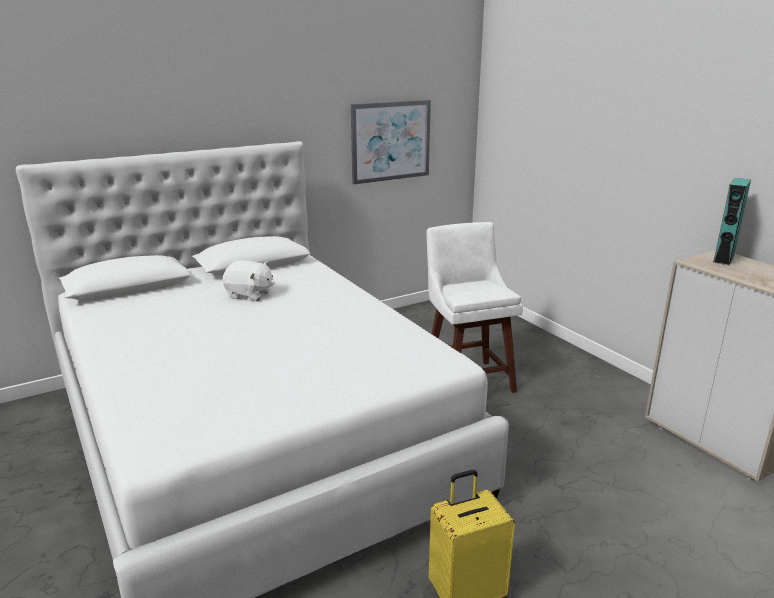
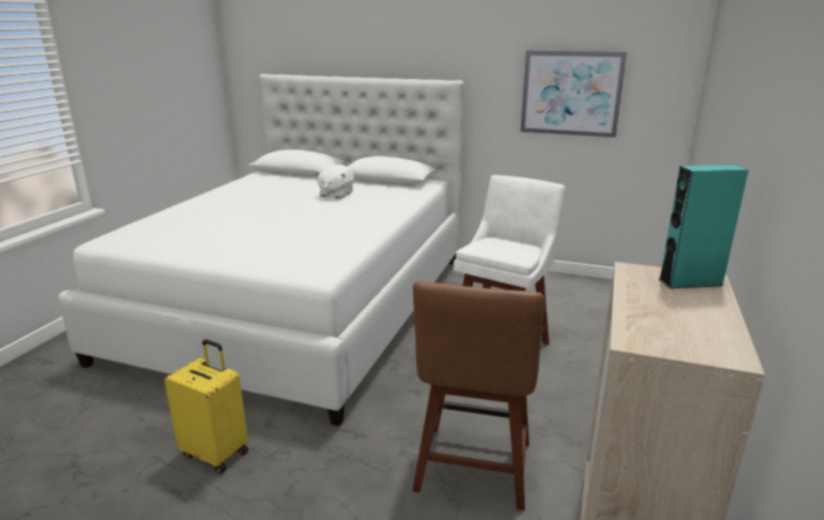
camera: 50 degrees right, 0 degrees up
white plush toy [223,260,275,301] -> white plush toy turned 45 degrees clockwise [315,164,354,198]
none -> brown chair [413,281,544,511]

